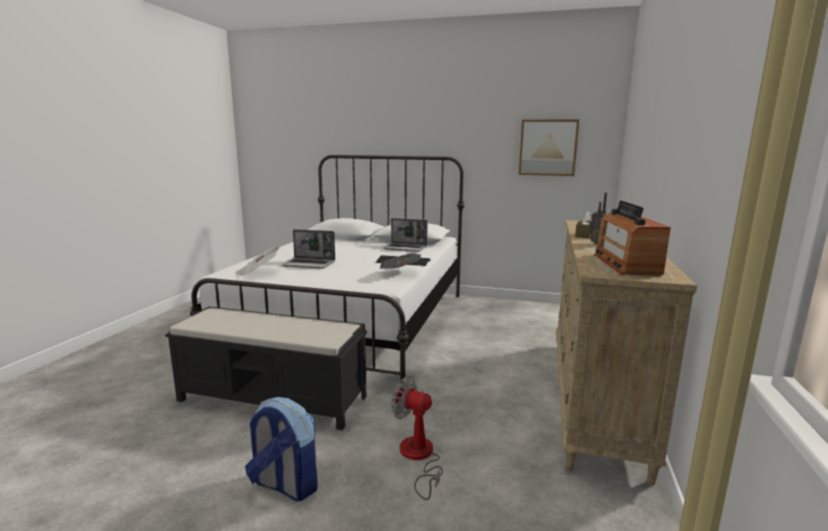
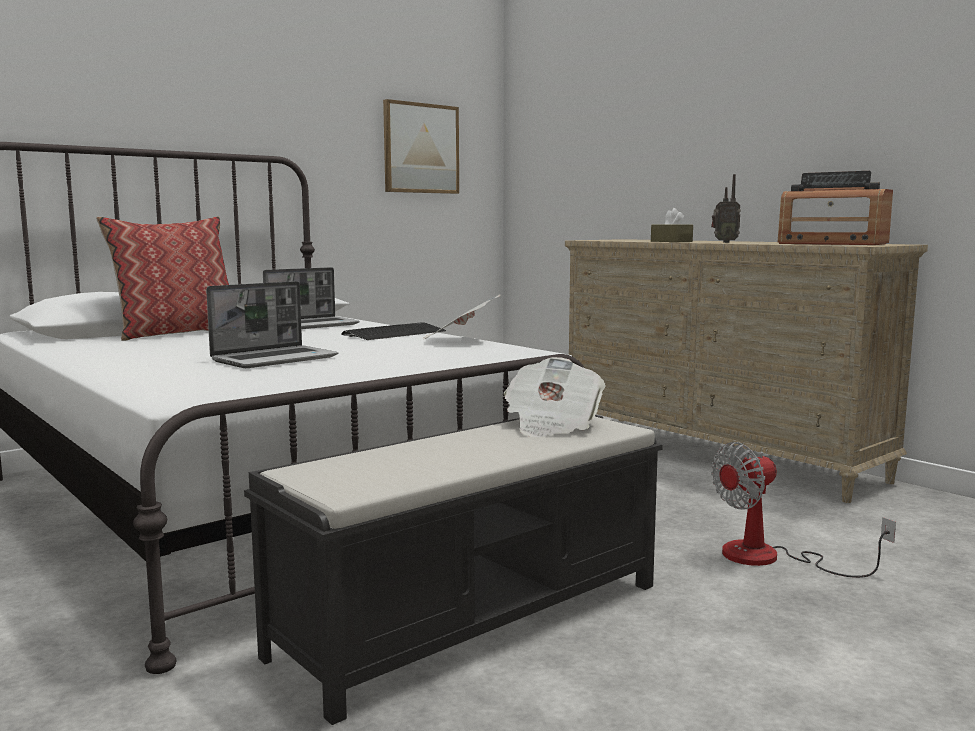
camera: 55 degrees left, 5 degrees down
newspaper [235,246,280,276] -> newspaper moved to [504,357,606,437]
backpack [245,397,318,501] -> none
none -> pillow [96,216,229,341]

